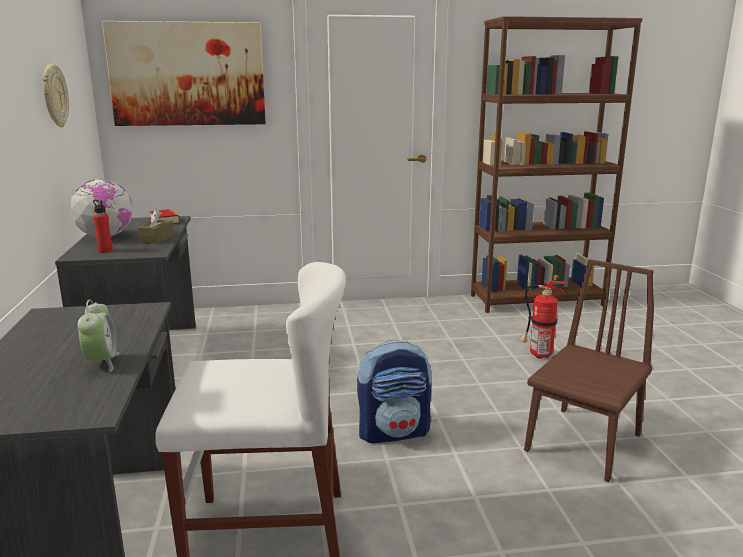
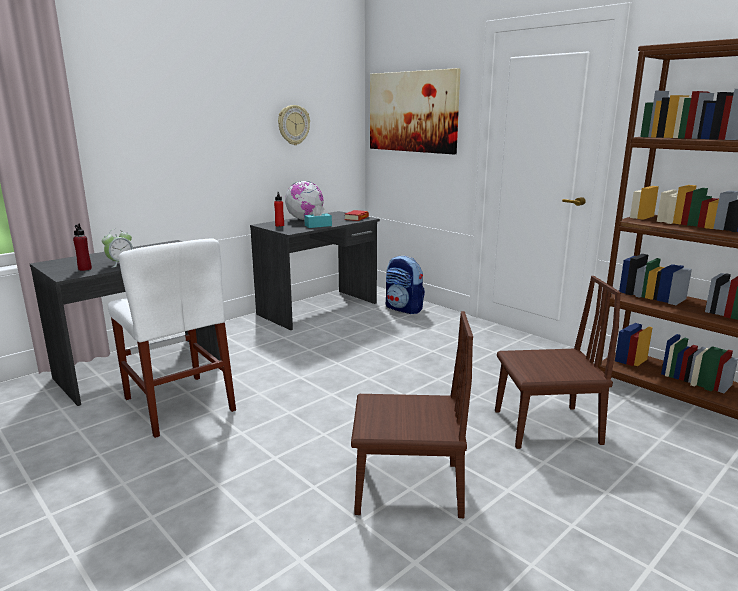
camera: 55 degrees right, 0 degrees up
brown tissue box [138,209,174,244] -> turquoise tissue box [304,205,332,228]
backpack [357,340,432,443] -> backpack moved to [386,256,425,314]
fire extinguisher [520,274,565,359] -> brown chair [495,276,621,449]
none -> red bottle [73,224,92,271]

